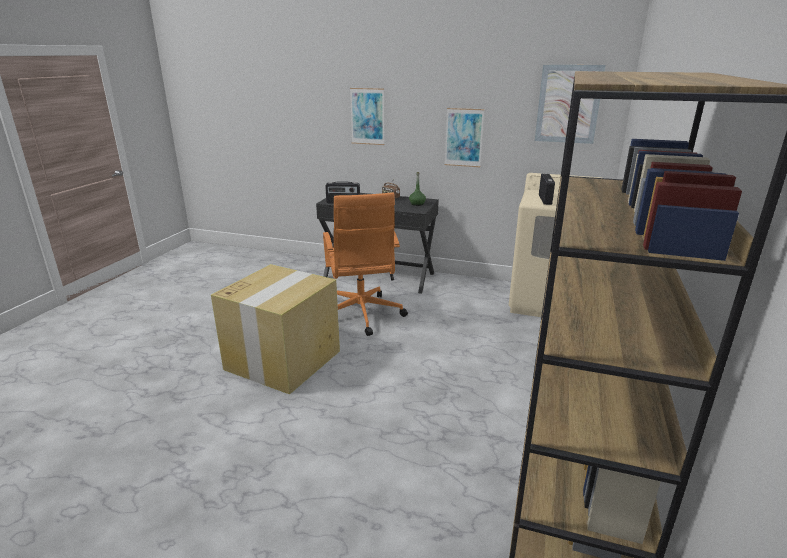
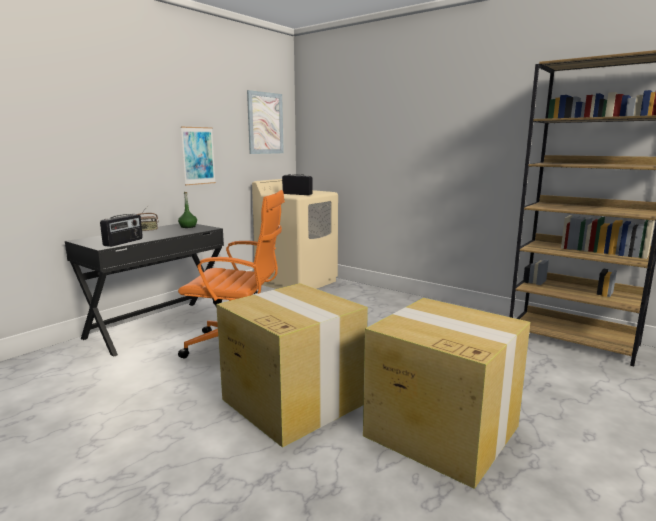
camera: 70 degrees left, 10 degrees down
picture [350,88,384,145] -> none
none -> cardboard box [363,298,530,489]

